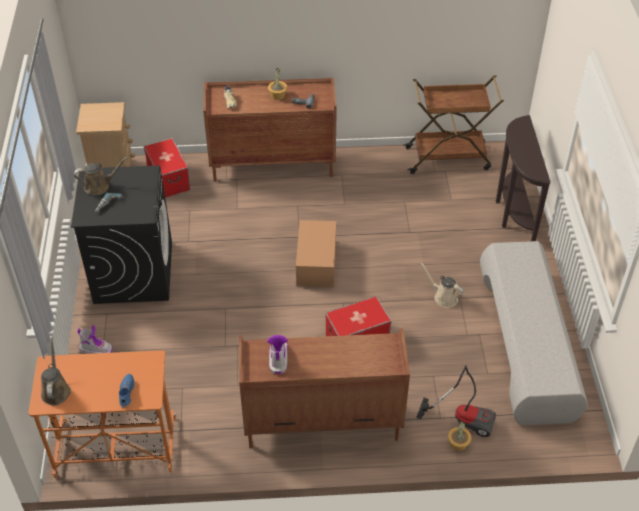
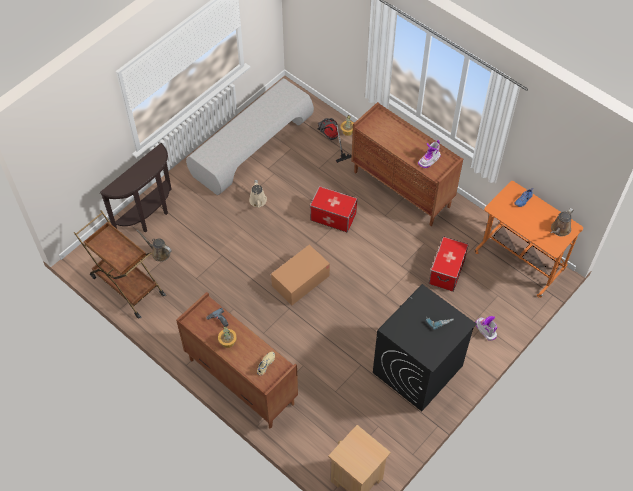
camera: 135 degrees left, 10 degrees up
brown watering can [74,157,128,195] -> brown watering can moved to [136,230,172,262]
storage box [144,138,191,198] -> storage box moved to [429,236,469,292]

